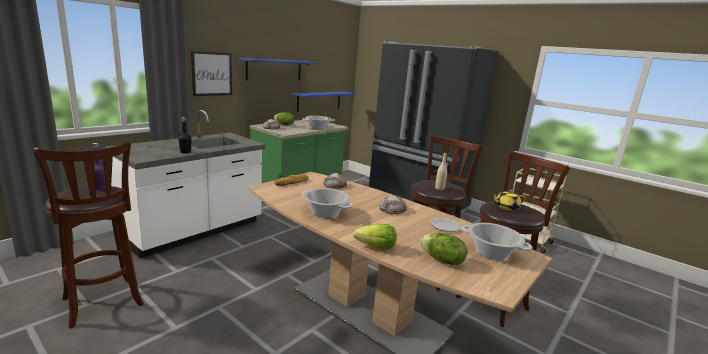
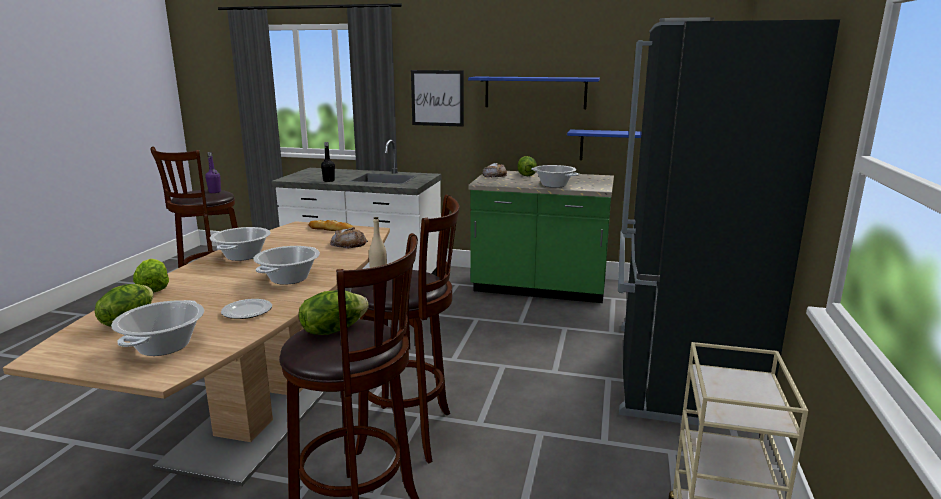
camera: 65 degrees right, 0 degrees up
bread [380,195,407,214] -> cooking pot [253,246,320,285]
yellow teapot [492,190,526,211] -> lettuce [299,290,369,335]

